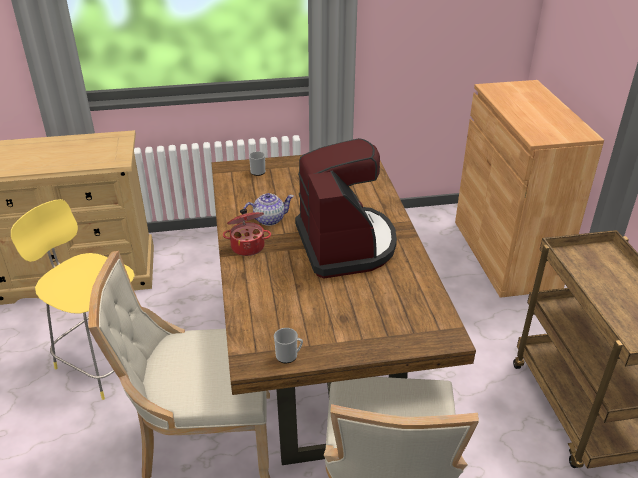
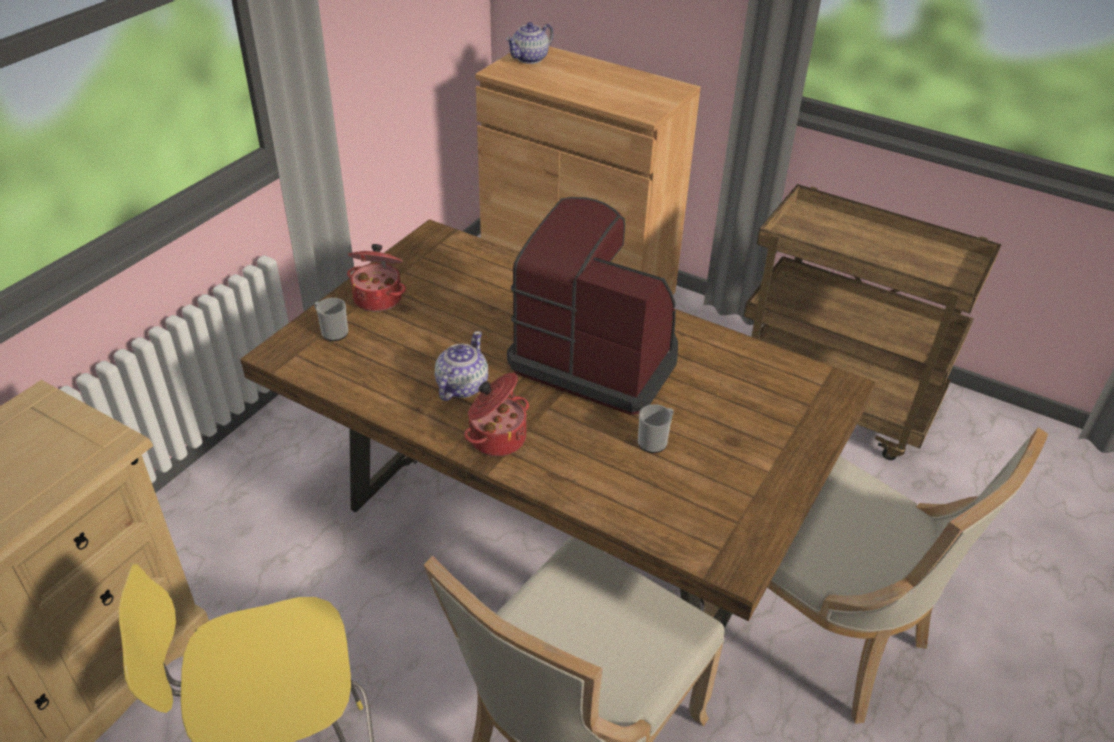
camera: 50 degrees left, 5 degrees up
mug [274,328,303,363] -> mug moved to [638,404,674,453]
none -> cooking pot [347,244,406,312]
none -> teapot [506,22,554,64]

